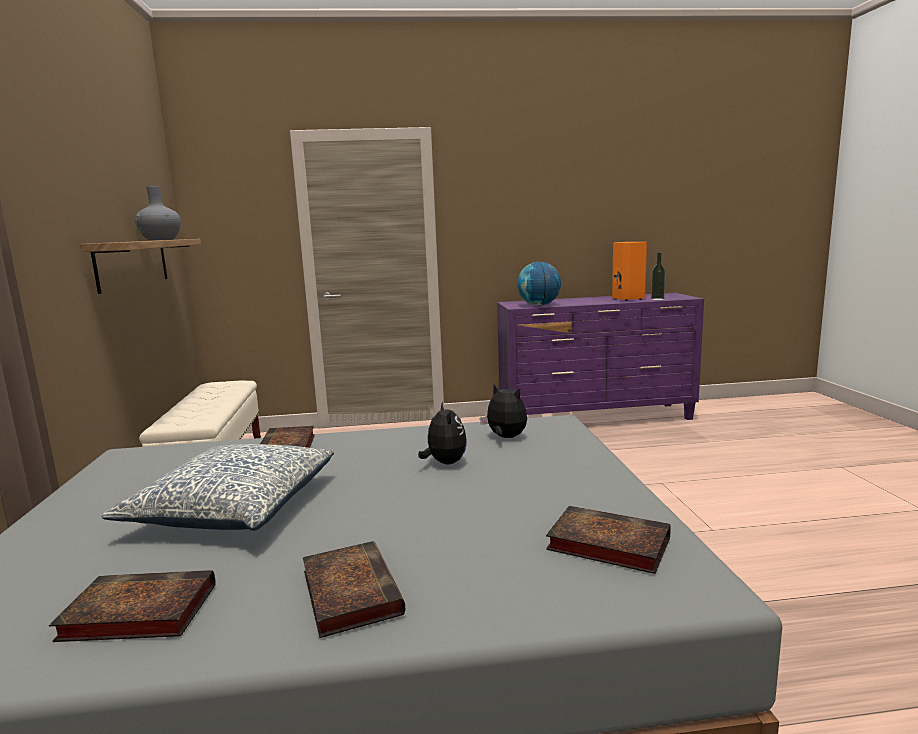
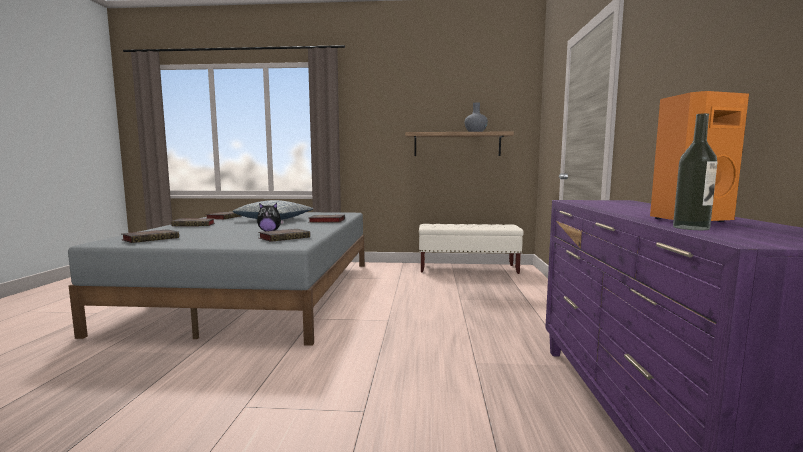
camera: 100 degrees right, 5 degrees down
plush toy [480,384,527,438] -> book [258,229,310,242]
globe [517,262,561,306] -> none

